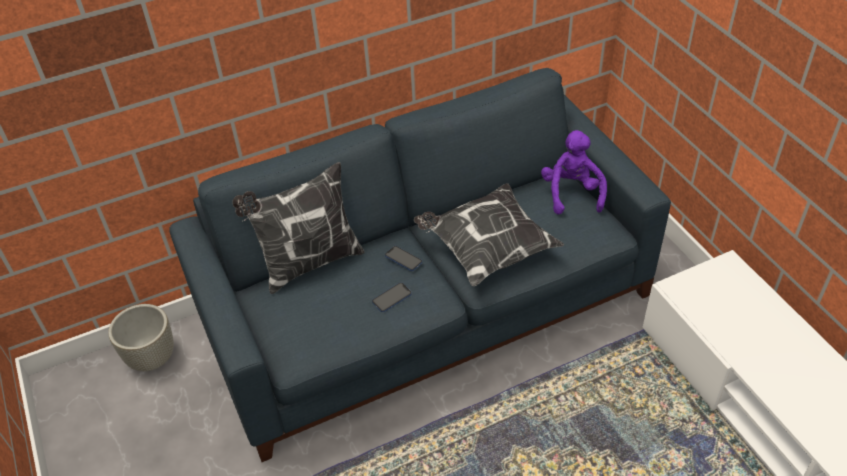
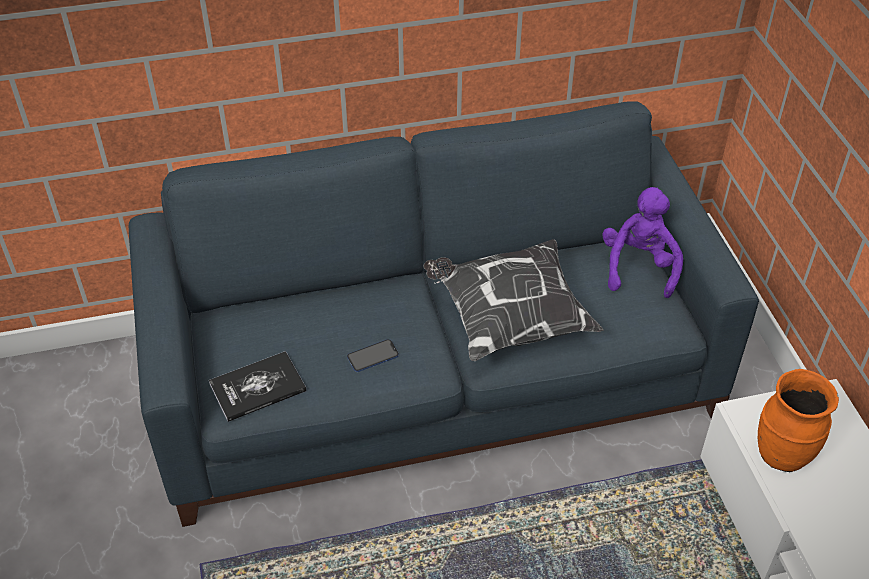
camera: 10 degrees right, 0 degrees up
grey planter [108,304,174,371] -> none
pillow [232,162,365,294] -> none
phone [385,246,422,271] -> none
none -> book [209,351,307,422]
none -> orange vase [758,369,839,472]

